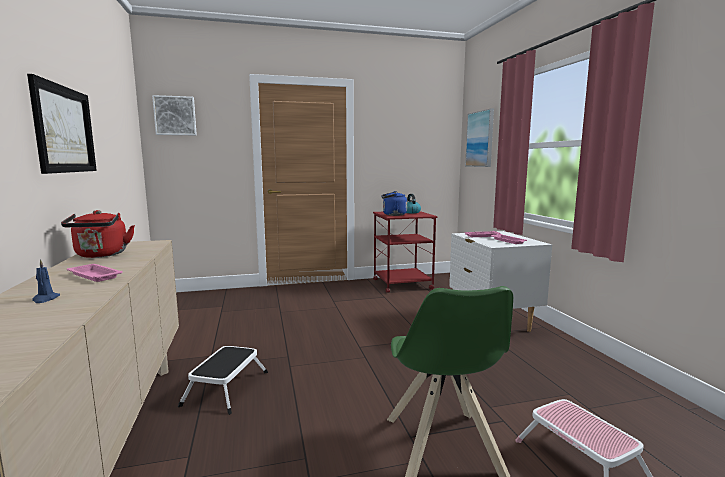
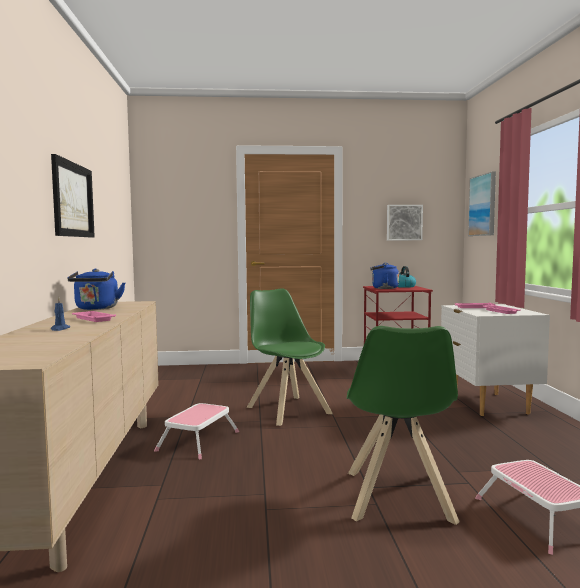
camera: 10 degrees right, 5 degrees down
red kettle [61,210,135,258] -> blue kettle [67,269,125,310]
picture [152,95,197,135] -> picture moved to [387,205,423,241]
black step ladder [178,346,268,415] -> pink step ladder [154,403,239,460]
none -> green chair [247,288,333,426]

